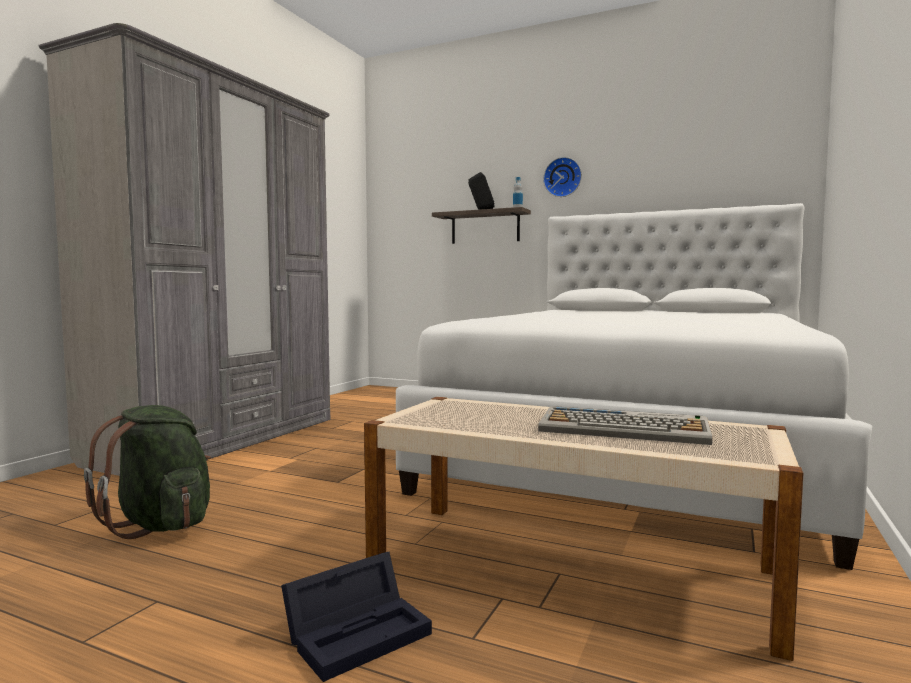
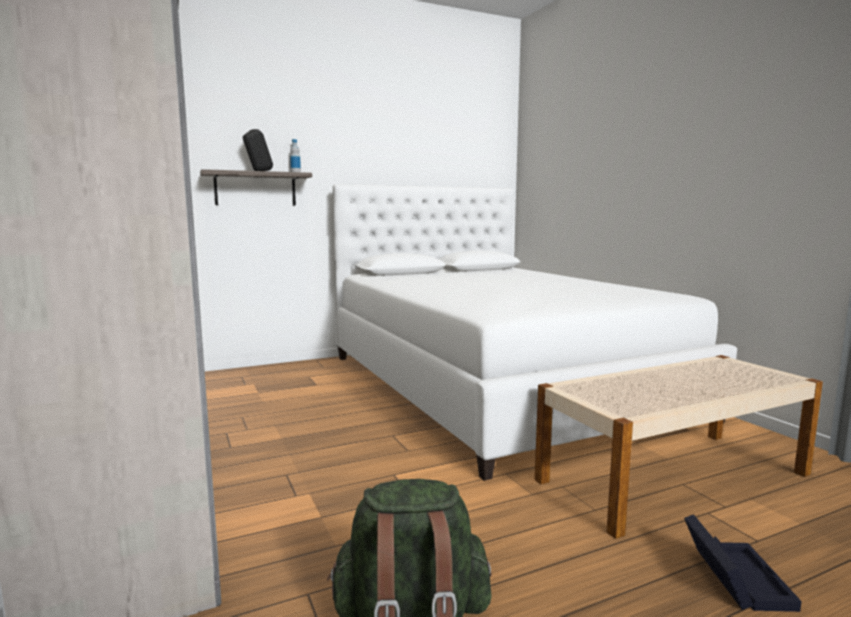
camera: 50 degrees left, 5 degrees up
keyboard [538,406,712,445] -> none
wall clock [543,157,582,197] -> none

